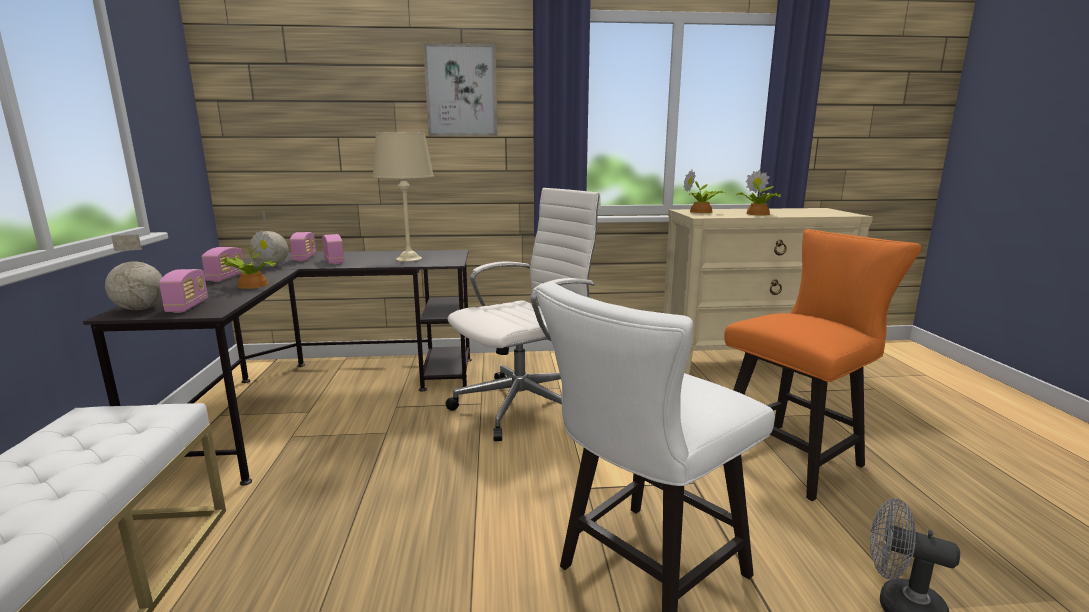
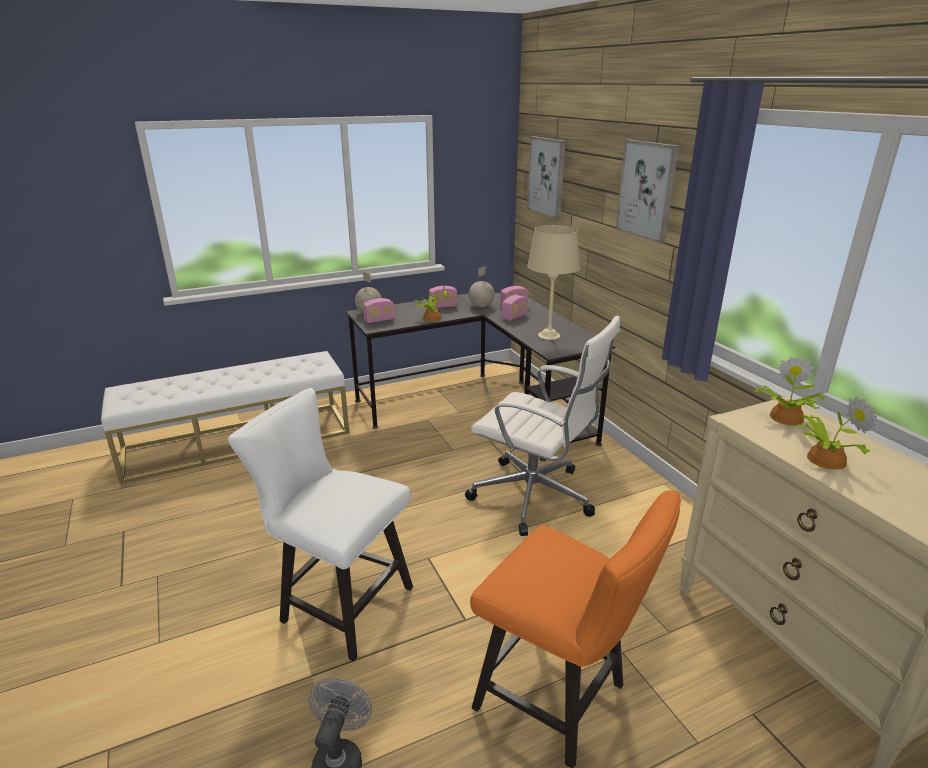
camera: 70 degrees right, 10 degrees up
none -> picture [527,136,566,219]

